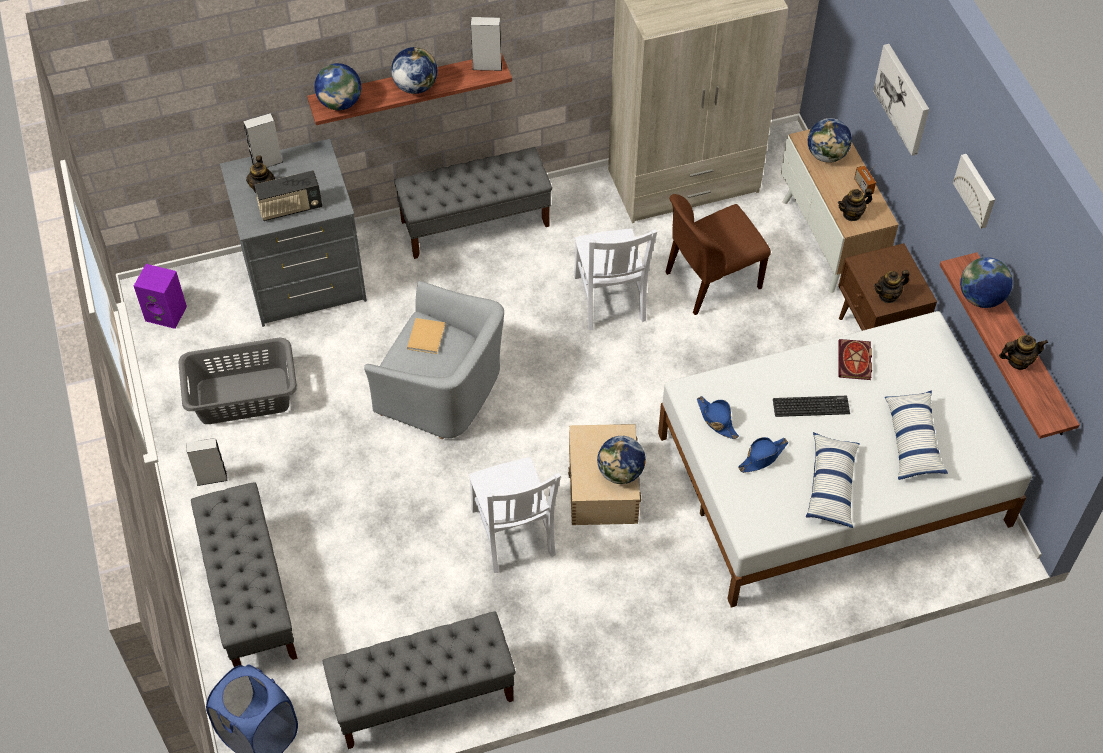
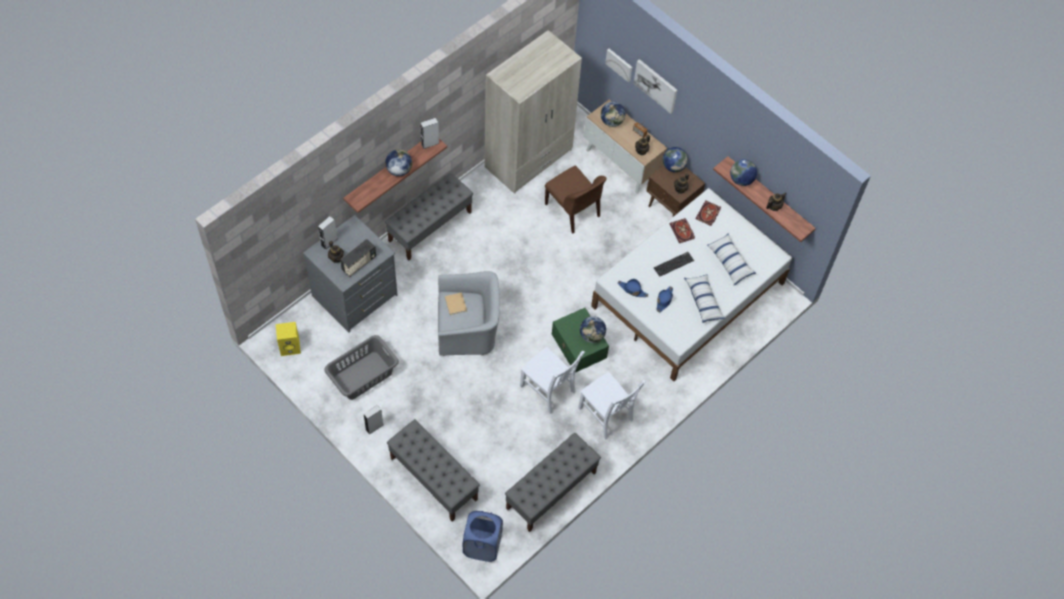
camera: 30 degrees left, 5 degrees up
purple speaker [134,264,187,329] -> yellow speaker [276,322,301,356]
globe [315,63,361,110] -> globe moved to [663,147,688,172]
beige storage box [568,424,641,525] -> green storage box [552,308,609,373]
white chair [574,228,657,330] -> white chair moved to [578,372,646,439]
brown chair [665,194,771,315] -> brown chair turned 75 degrees counterclockwise [545,166,607,233]
picture [953,154,995,229] -> picture moved to [605,49,632,82]
none -> book [696,201,721,226]

